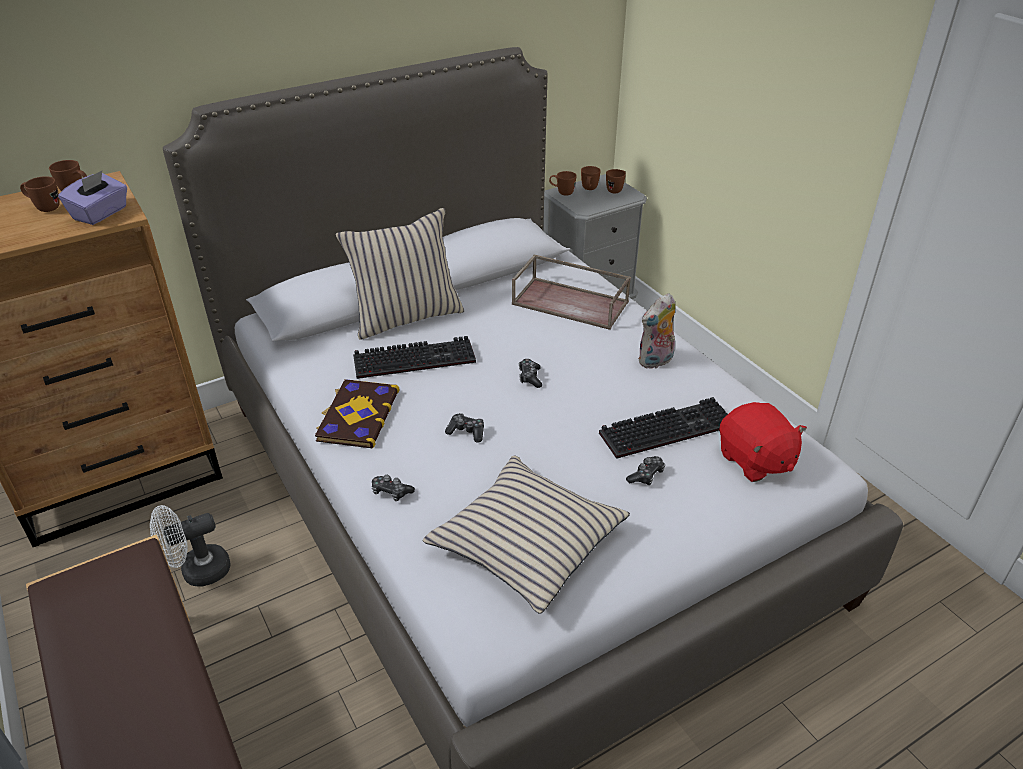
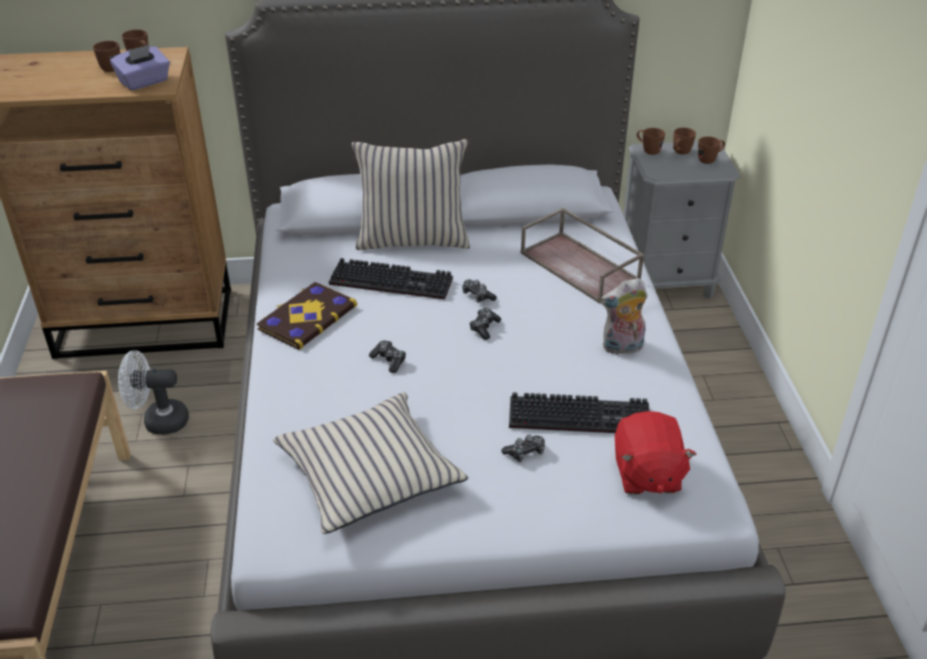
camera: 25 degrees right, 0 degrees up
game controller [372,475,415,501] -> game controller moved to [462,280,497,302]

